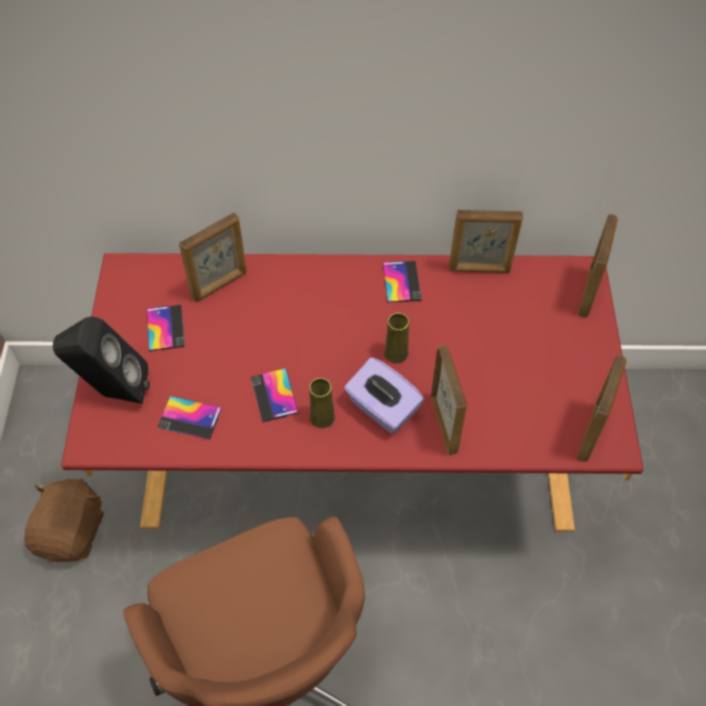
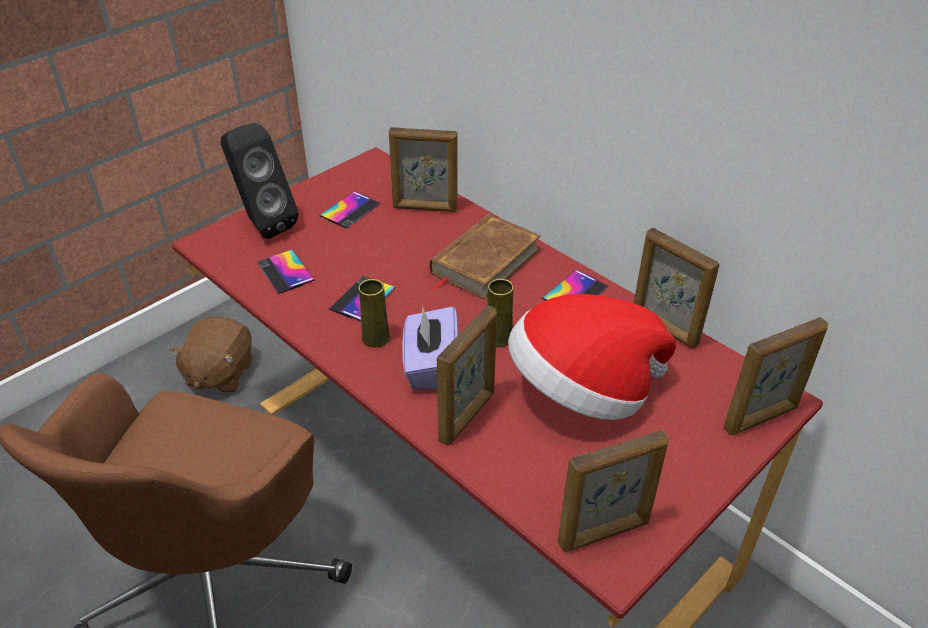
camera: 45 degrees right, 15 degrees down
brown plush toy [24,478,104,563] -> brown plush toy turned 135 degrees clockwise [169,317,252,393]
none -> brown book [430,214,541,300]
none -> hat [508,294,676,420]

